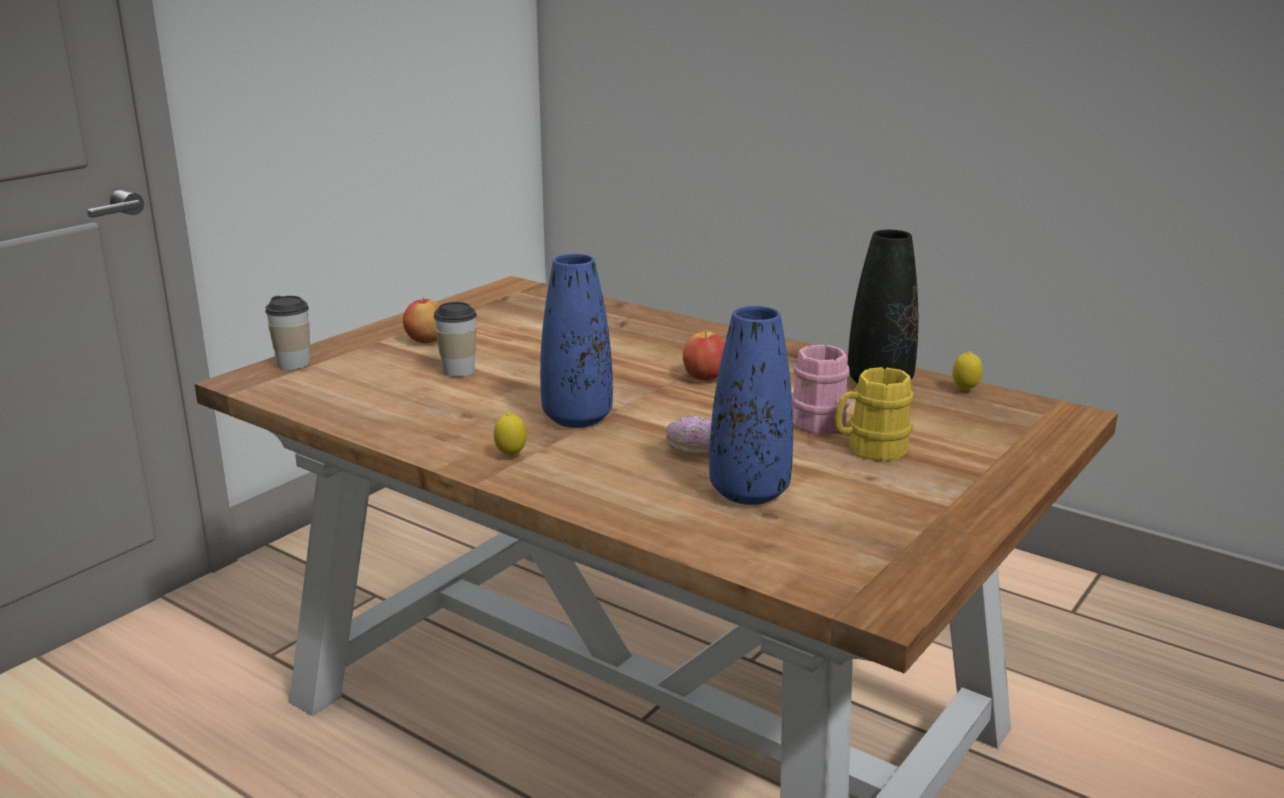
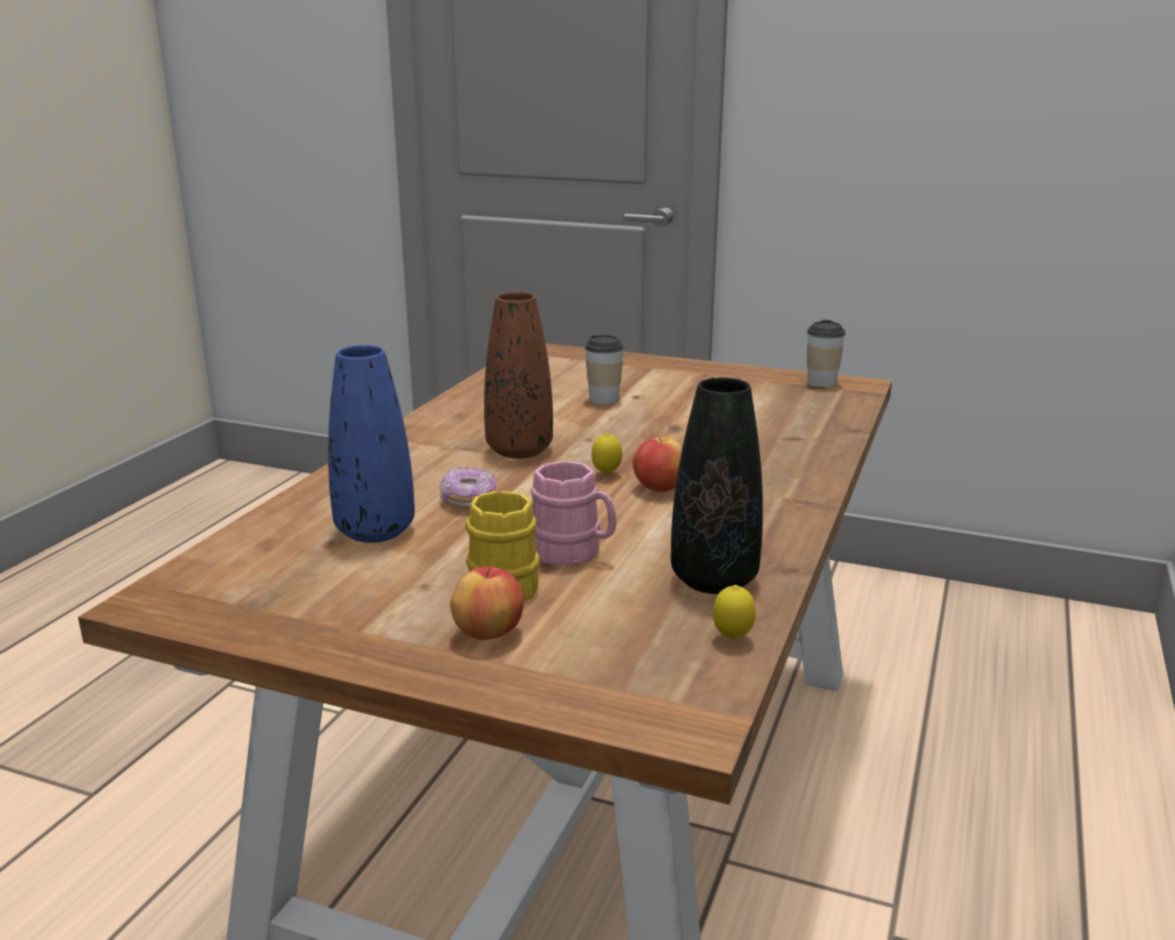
camera: 75 degrees right, 0 degrees up
cup [265,296,310,370] -> cup moved to [807,320,845,387]
apple [403,296,440,343] -> apple moved to [450,566,524,640]
lemon [494,413,527,457] -> lemon moved to [592,433,622,475]
blue vase [540,254,613,428] -> brown vase [484,292,553,459]

